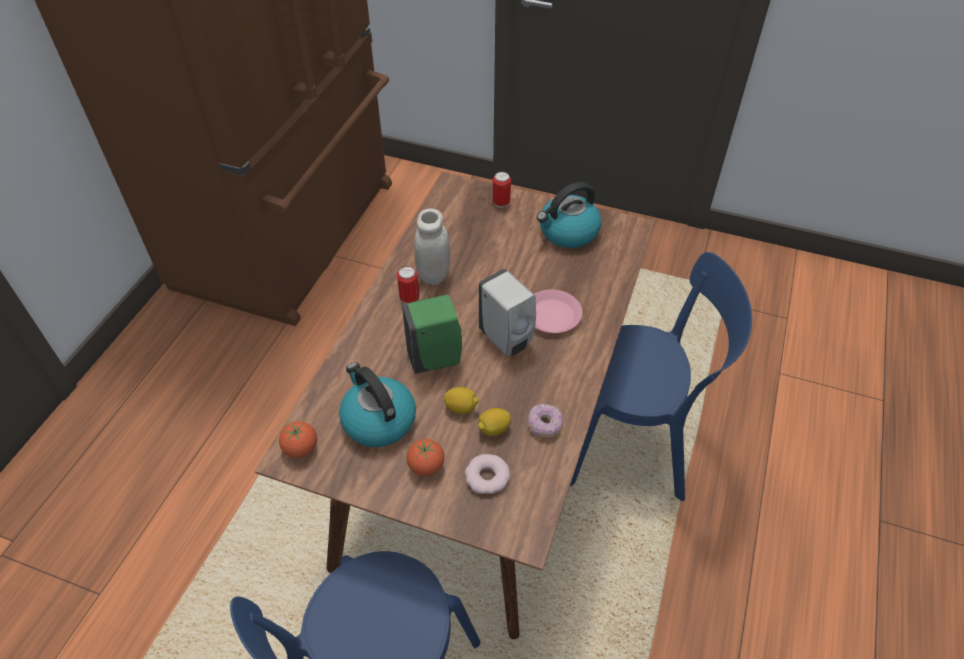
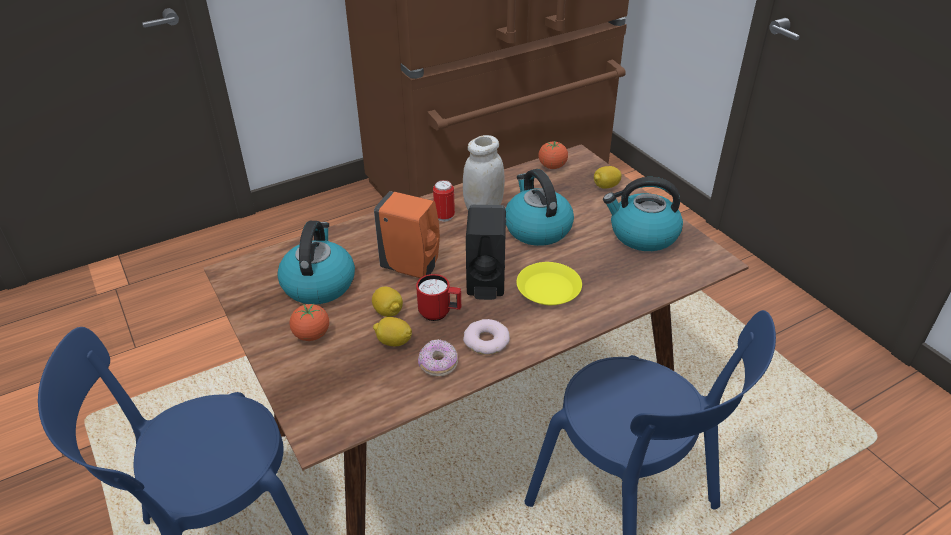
camera: 40 degrees right, 10 degrees down
tomato [279,422,317,458] -> tomato moved to [538,141,568,169]
green soap dispenser [402,294,462,374] -> orange soap dispenser [374,191,440,278]
donut [465,454,510,494] -> donut moved to [463,319,510,355]
white soap dispenser [479,269,536,356] -> black soap dispenser [466,205,506,300]
can [492,172,511,208] -> lemon [594,166,622,189]
pink plate [534,290,582,333] -> yellow plate [516,262,582,305]
none -> red mug [416,274,461,321]
none -> kettle [505,169,574,246]

